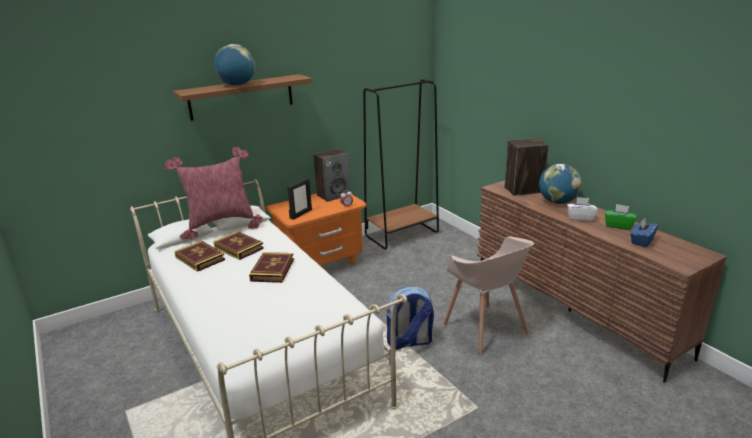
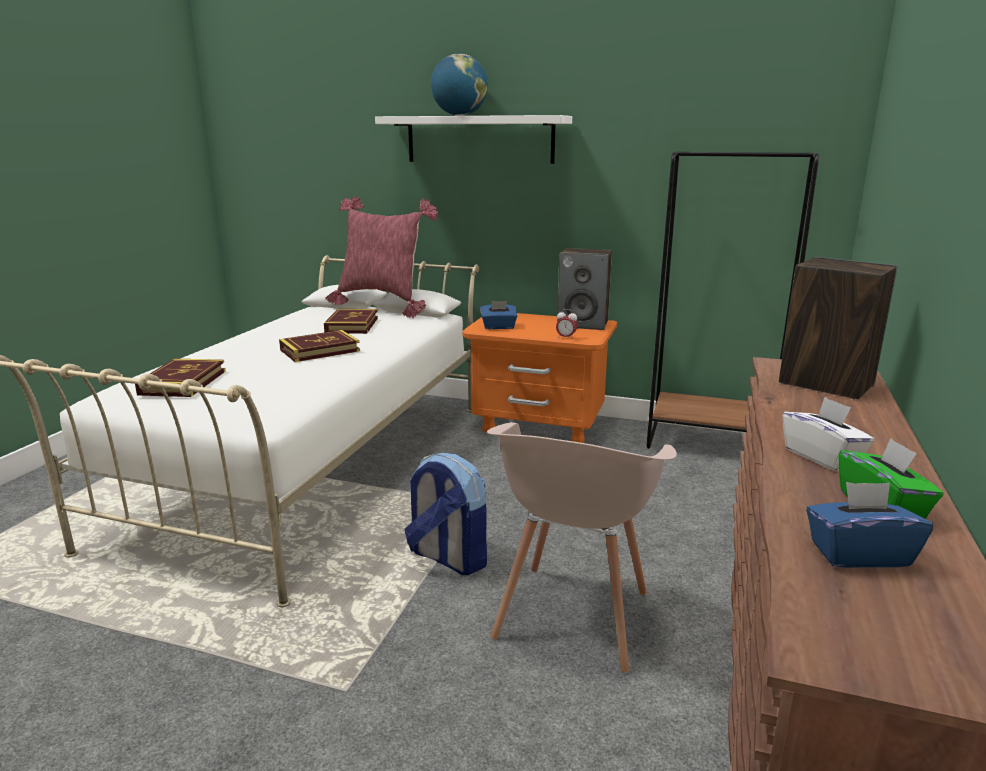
camera: 50 degrees right, 5 degrees down
brown shelf [173,74,312,121] -> white shelf [375,115,572,164]
book [174,241,225,272] -> book moved to [135,359,226,397]
picture frame [287,178,312,220] -> blue tissue box [480,301,517,329]
globe [539,164,582,204] -> none

